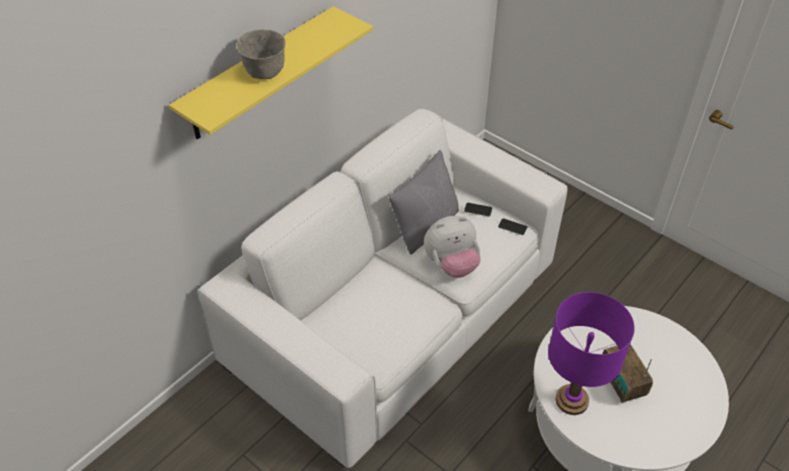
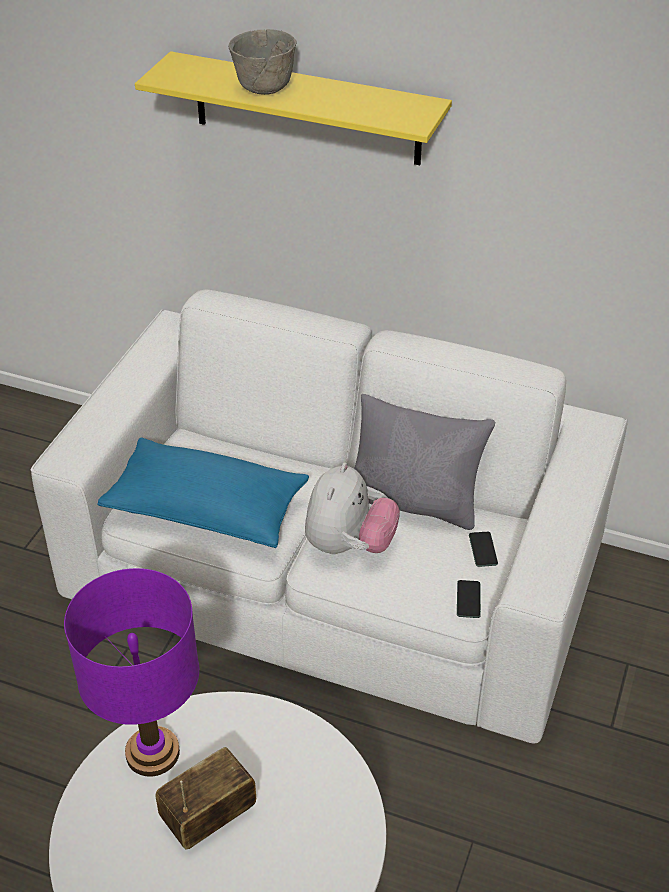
camera: 70 degrees right, 5 degrees down
plush toy [424,216,481,278] -> plush toy turned 120 degrees counterclockwise [305,462,400,555]
none -> blue pillow [97,437,309,548]

